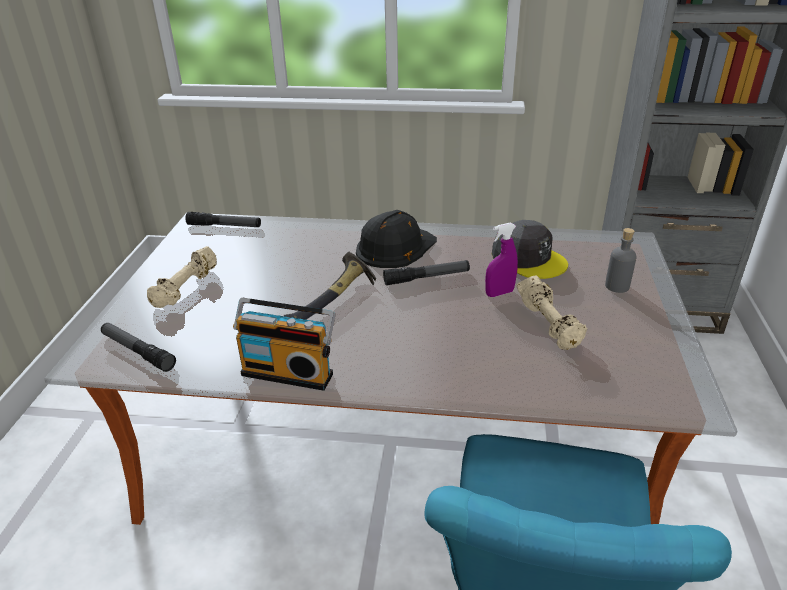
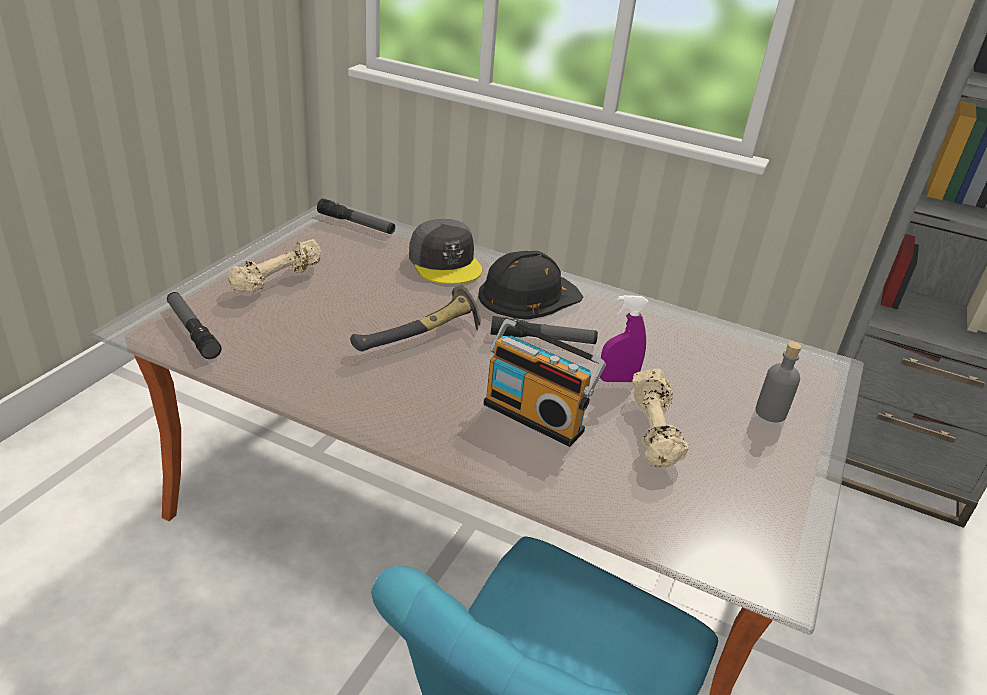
camera: 15 degrees right, 0 degrees up
radio [233,298,335,391] -> radio moved to [483,319,606,447]
grey cap [492,220,568,279] -> grey cap moved to [409,219,482,284]

